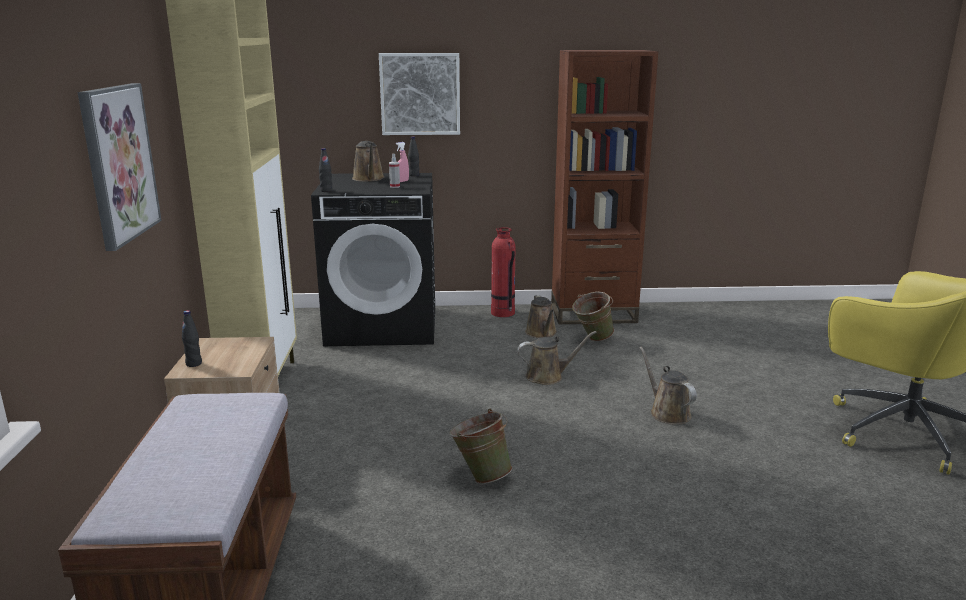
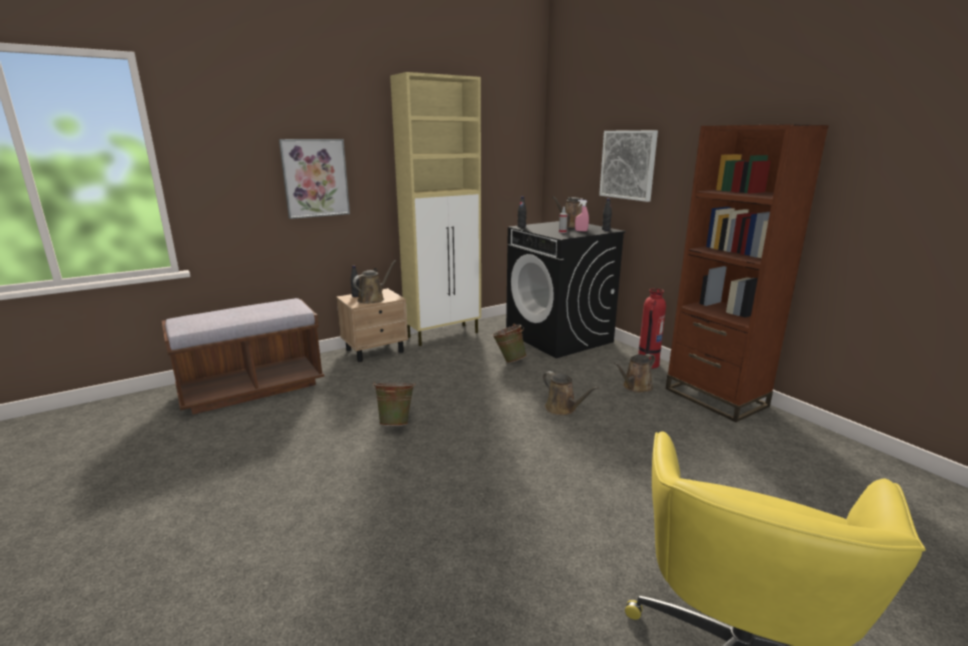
camera: 60 degrees right, 0 degrees up
green bucket [572,292,614,341] -> green bucket moved to [492,323,527,363]
brown watering can [640,347,697,425] -> brown watering can moved to [353,260,396,304]

